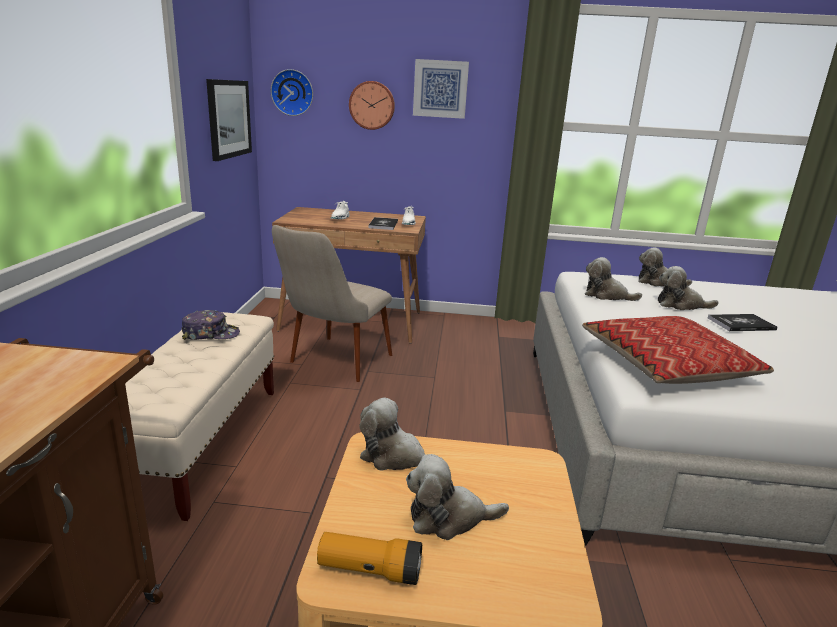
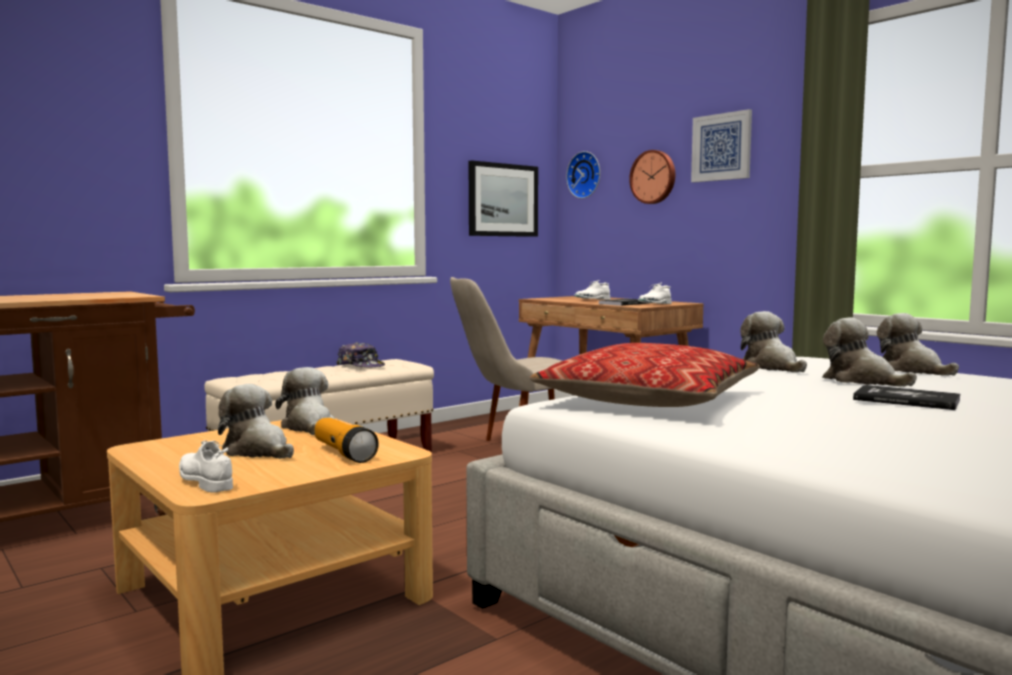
camera: 45 degrees right, 15 degrees down
flashlight [317,532,422,585] -> flashlight moved to [315,418,379,463]
none -> white shoe [179,440,233,493]

